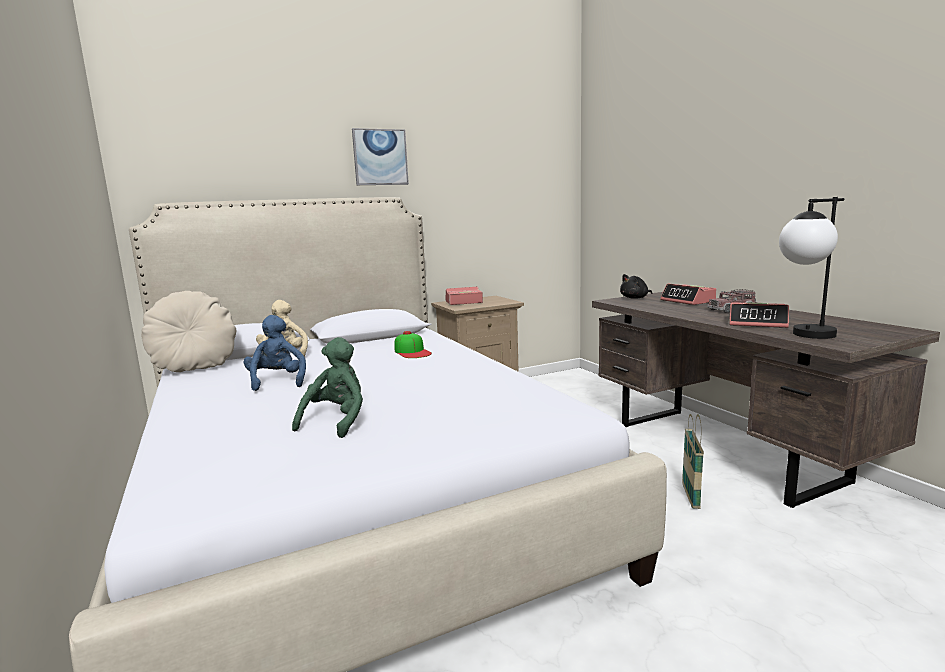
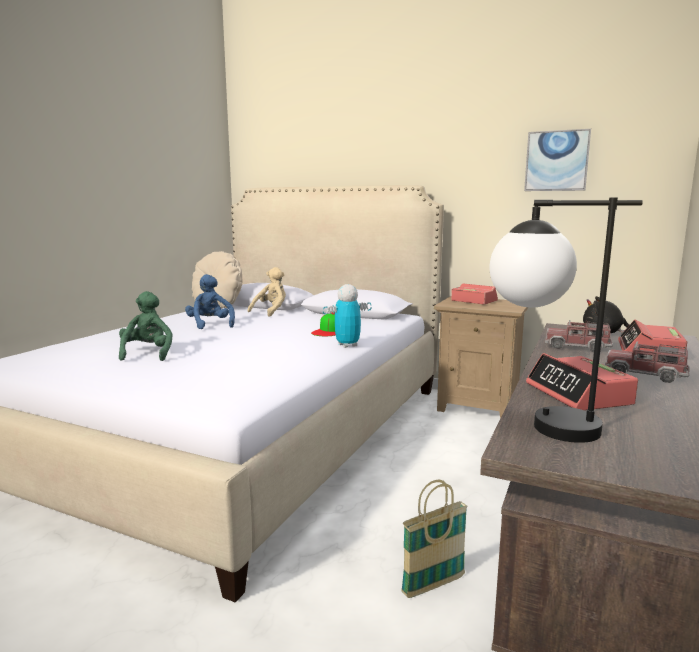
camera: 50 degrees right, 0 degrees up
blue plush toy [244,315,306,391] -> blue plush toy turned 60 degrees counterclockwise [185,274,235,329]
green plush toy [292,337,363,438] -> green plush toy turned 75 degrees counterclockwise [119,291,173,361]
picture [352,128,409,185] -> picture moved to [524,129,591,191]
none -> toy robot [323,284,371,348]
none -> toy truck [545,320,613,352]

